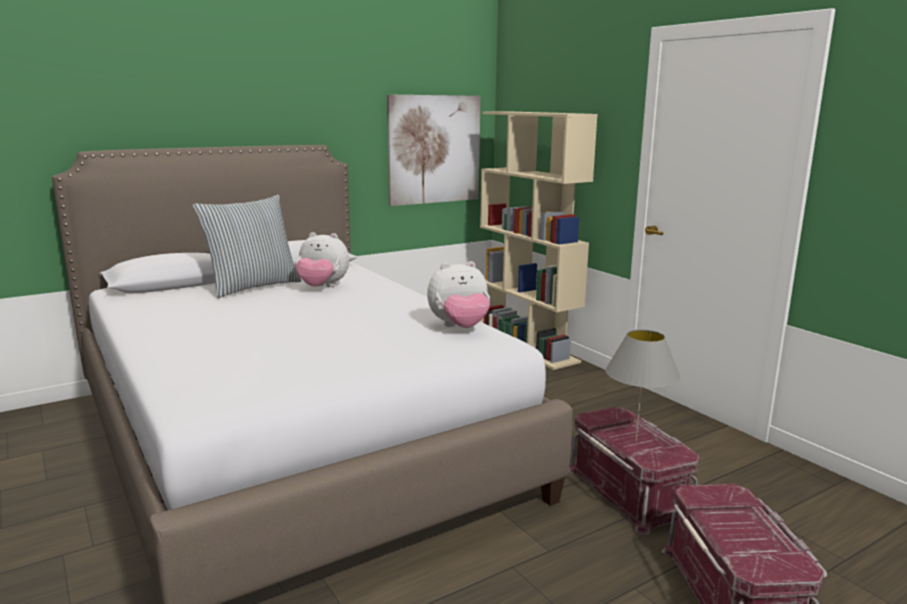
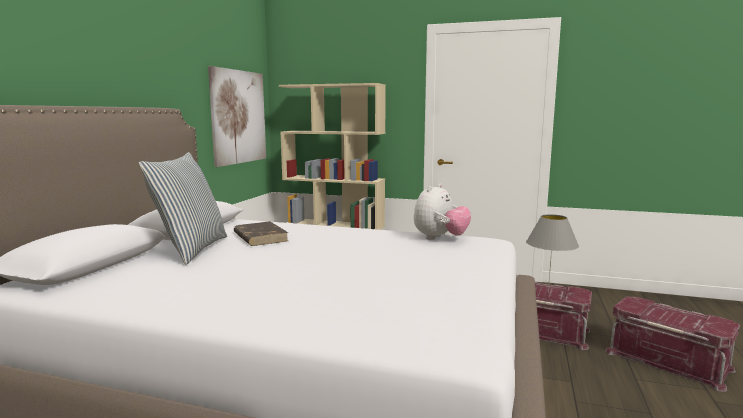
camera: 40 degrees left, 5 degrees down
plush toy [295,232,349,287] -> brown book [234,221,288,246]

